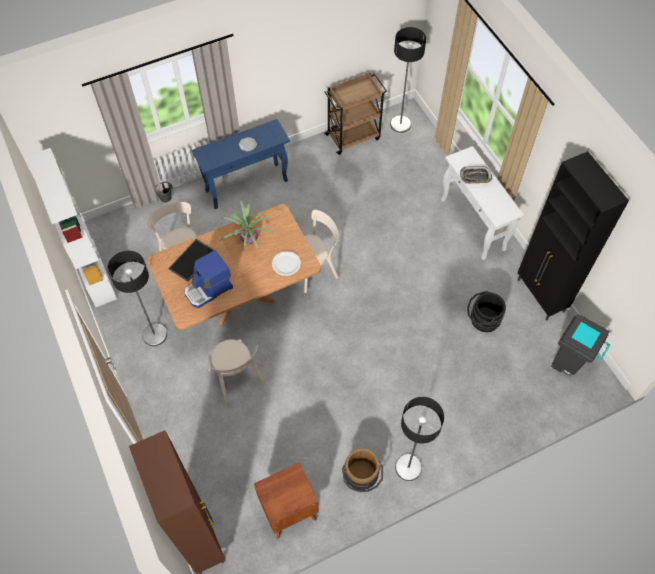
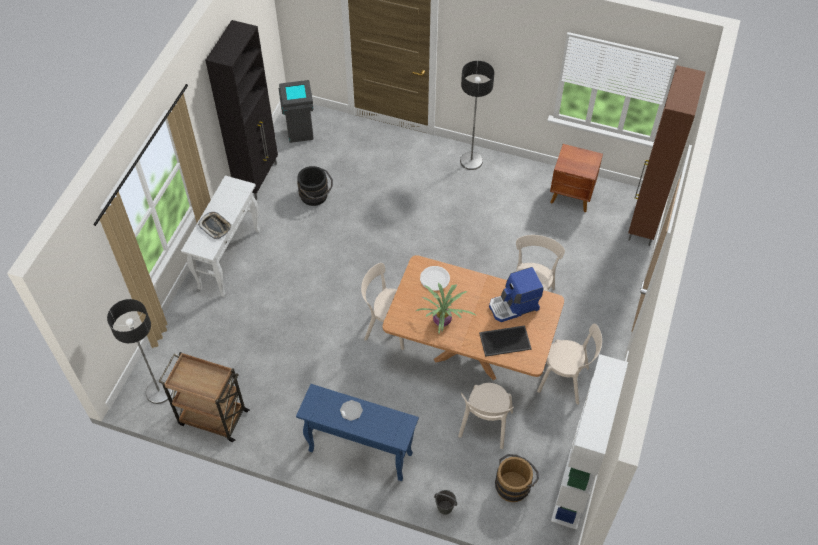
camera: 135 degrees left, 5 degrees down
floor lamp [107,251,167,346] -> beige chair [537,323,602,405]
coffee machine [184,250,233,308] -> coffee machine turned 150 degrees clockwise [489,267,544,322]
brown bucket [342,448,383,492] -> brown bucket moved to [495,454,539,502]

